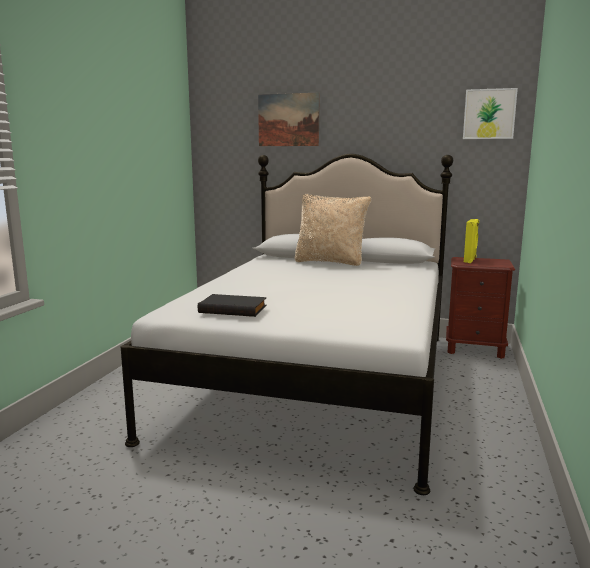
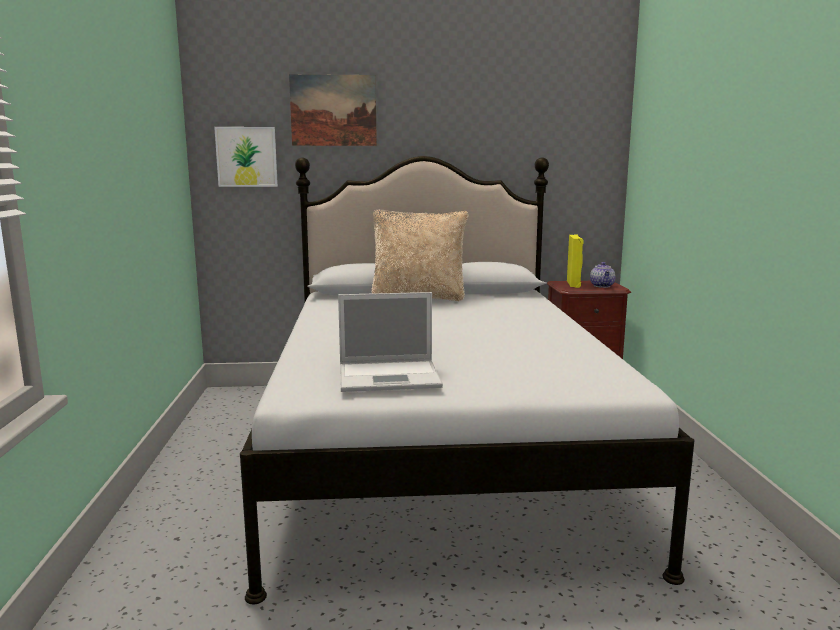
camera: 20 degrees left, 0 degrees up
black book [198,294,267,317] -> laptop [338,292,443,392]
picture [463,88,518,139] -> picture moved to [214,127,278,187]
none -> teapot [590,262,616,288]

